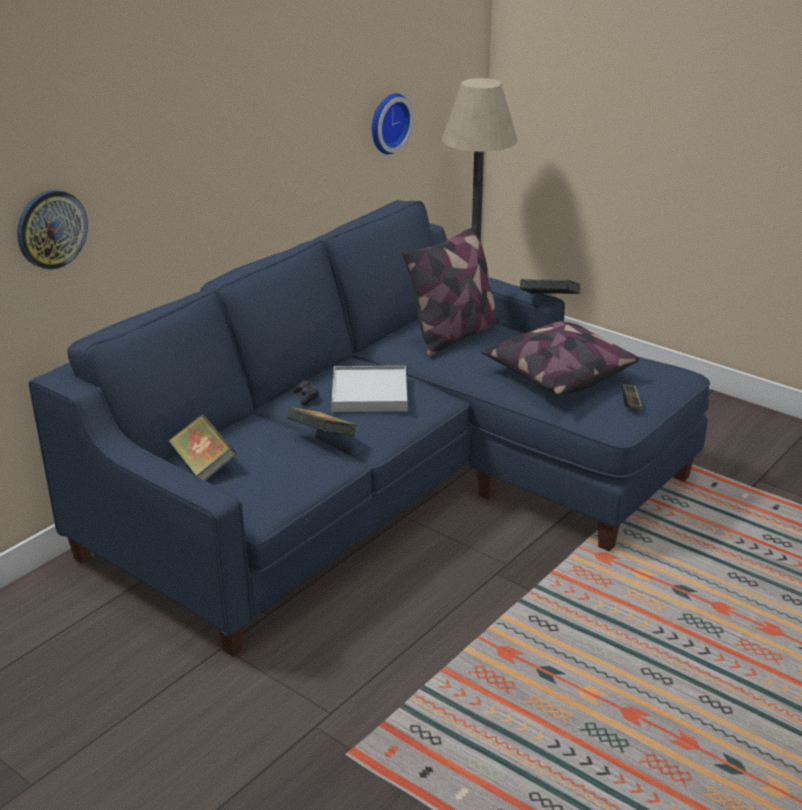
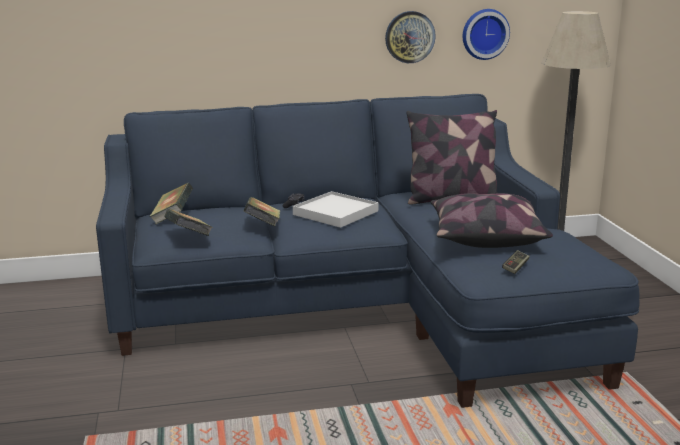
camera: 40 degrees right, 10 degrees down
wall clock [17,190,88,270] -> wall clock moved to [385,11,436,63]
book [520,279,581,294] -> book moved to [164,209,213,236]

